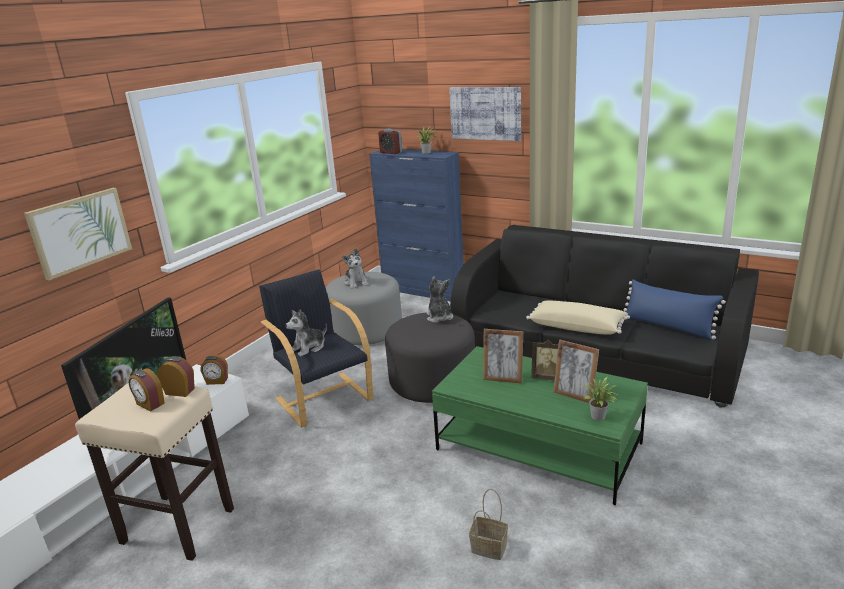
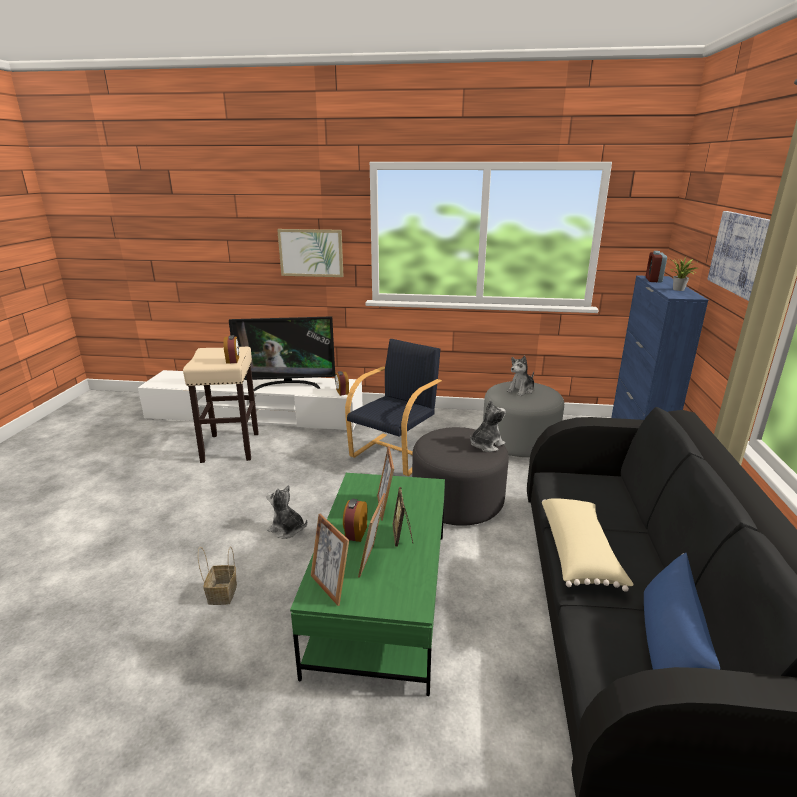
camera: 65 degrees right, 0 degrees up
alarm clock [128,368,165,411] -> alarm clock moved to [343,499,367,542]
plush toy [285,309,327,357] -> plush toy moved to [267,485,307,539]
potted plant [580,377,619,421] -> picture frame [311,514,349,606]

